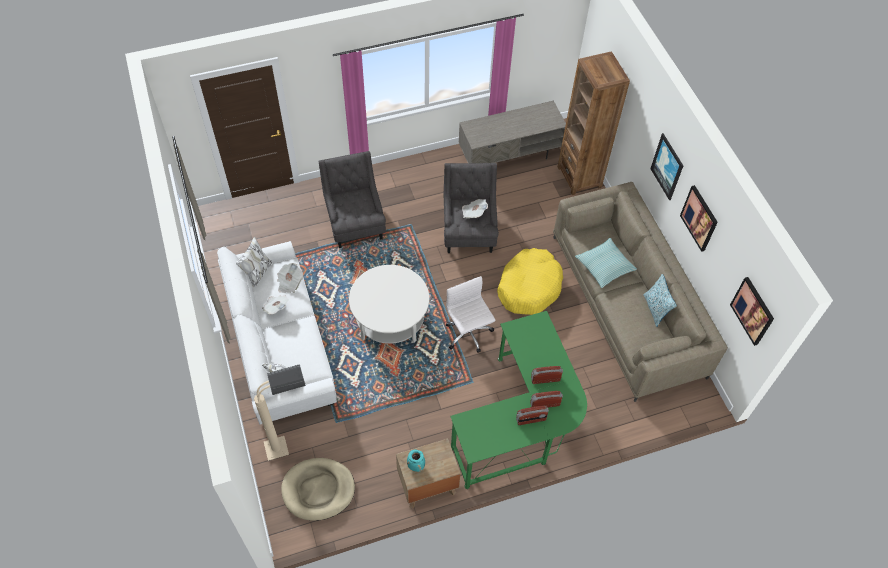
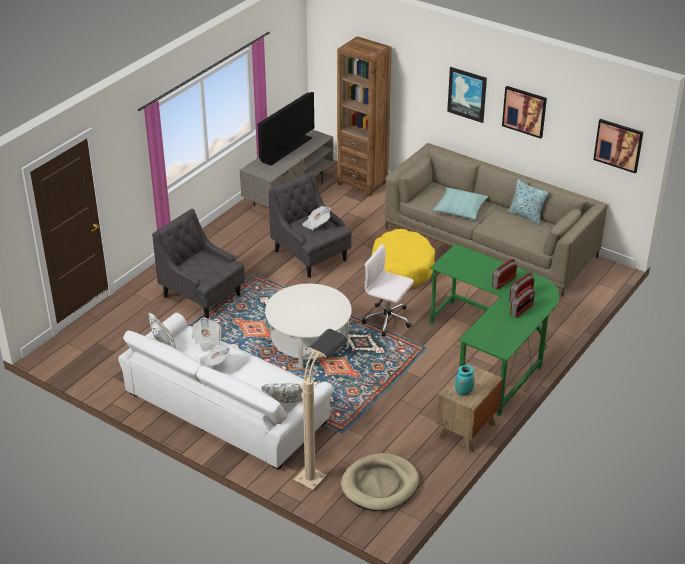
camera: 35 degrees left, 20 degrees down
none -> television [258,92,314,165]

